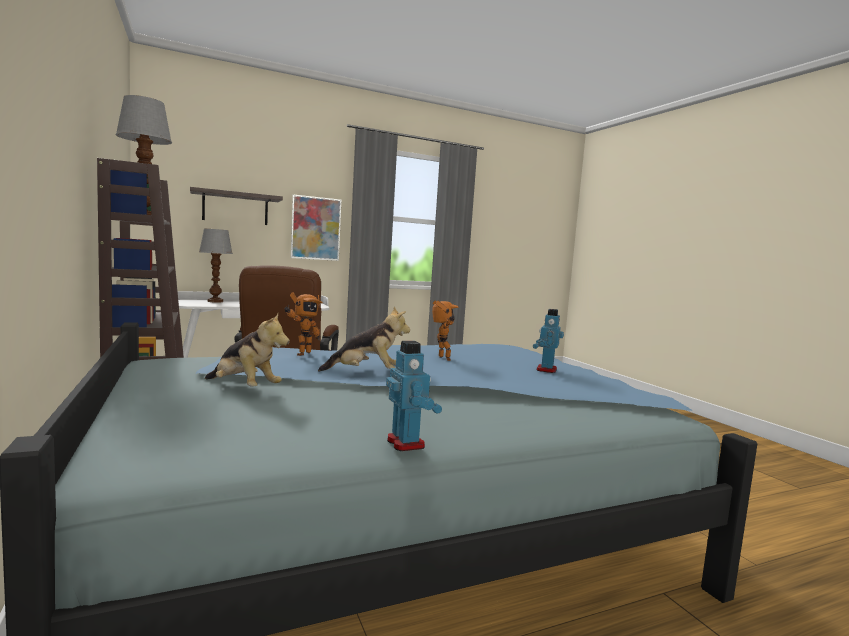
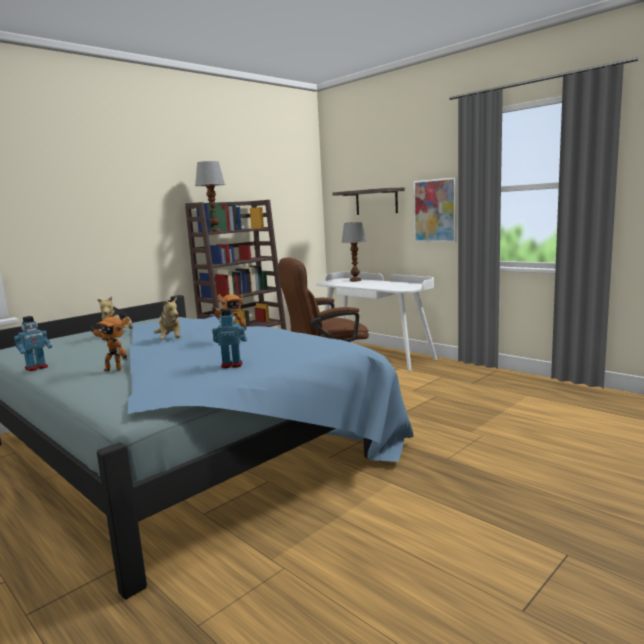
camera: 70 degrees right, 5 degrees up
toy robot [284,292,323,356] -> toy robot moved to [91,314,130,371]

